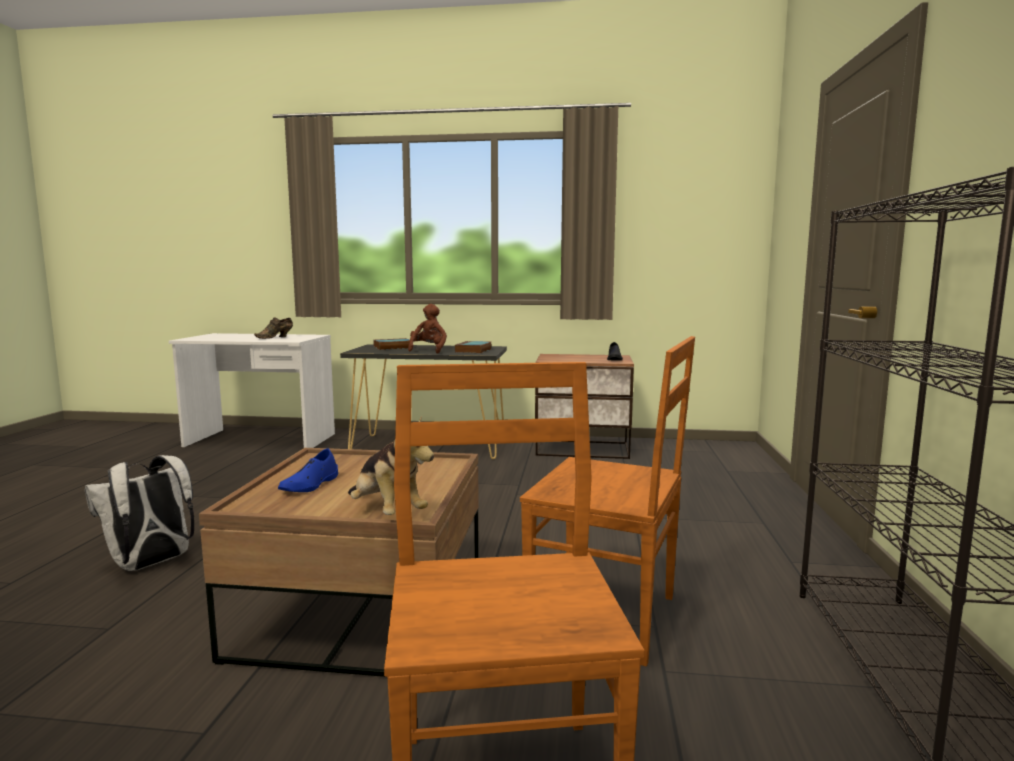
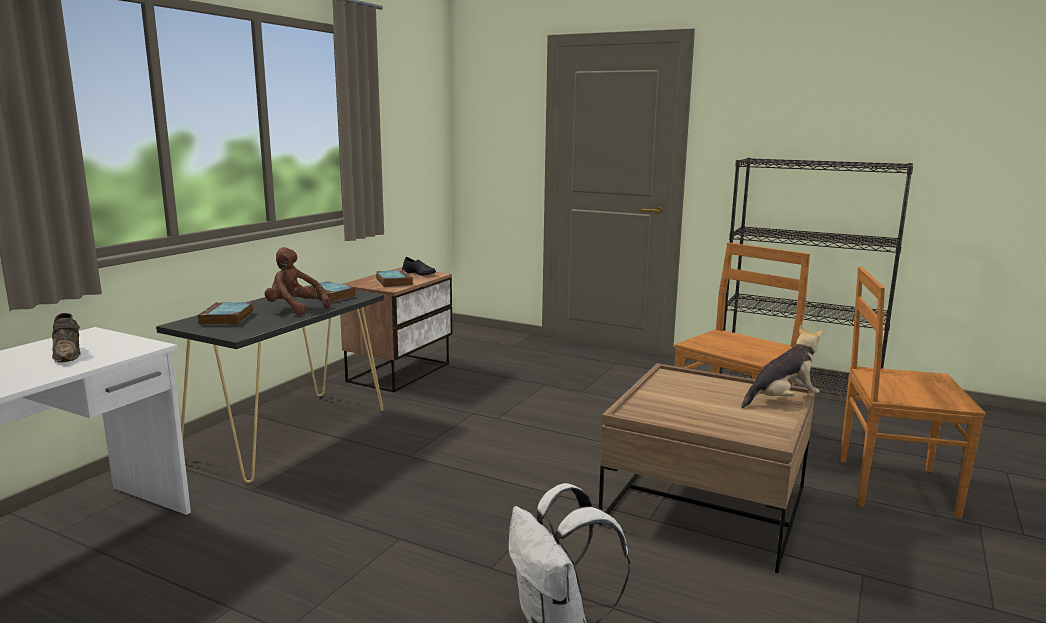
camera: 70 degrees left, 5 degrees up
blue shoe [278,448,338,492] -> none
none -> book [376,270,413,287]

